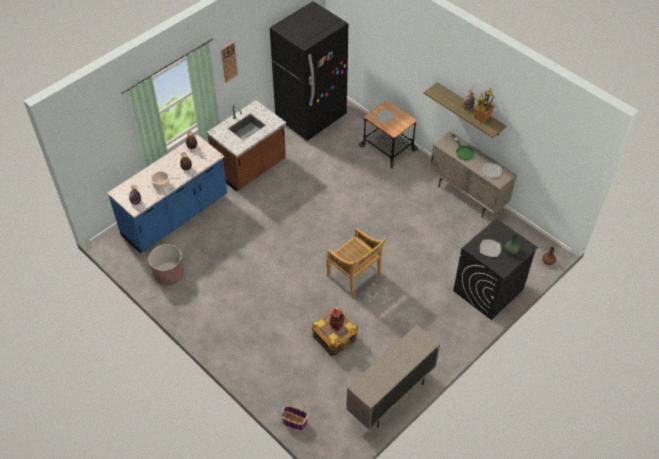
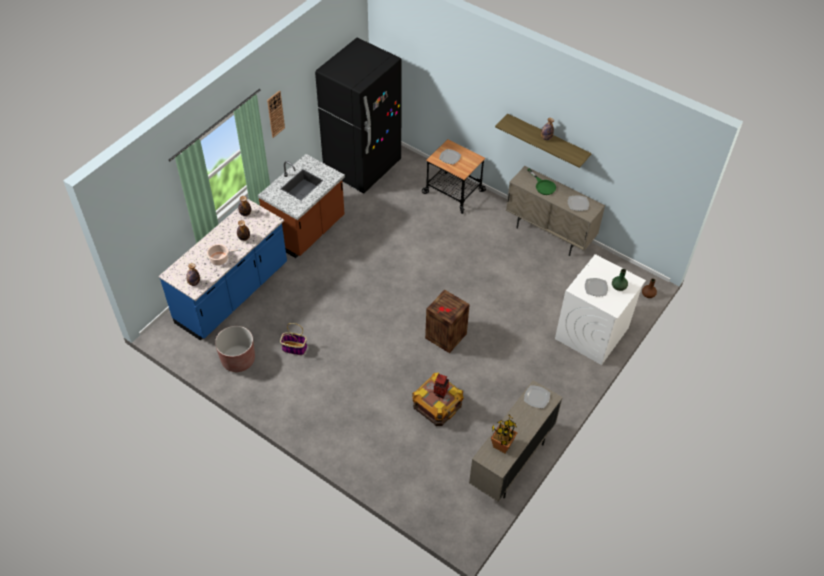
camera: 10 degrees left, 0 degrees up
basket [281,399,308,430] -> basket moved to [280,323,307,355]
beige chair [326,228,386,299] -> crate [425,290,470,353]
black washing machine [453,218,538,320] -> white washing machine [555,254,646,365]
potted plant [473,90,495,123] -> potted plant moved to [491,414,518,453]
none -> plate [524,385,550,408]

